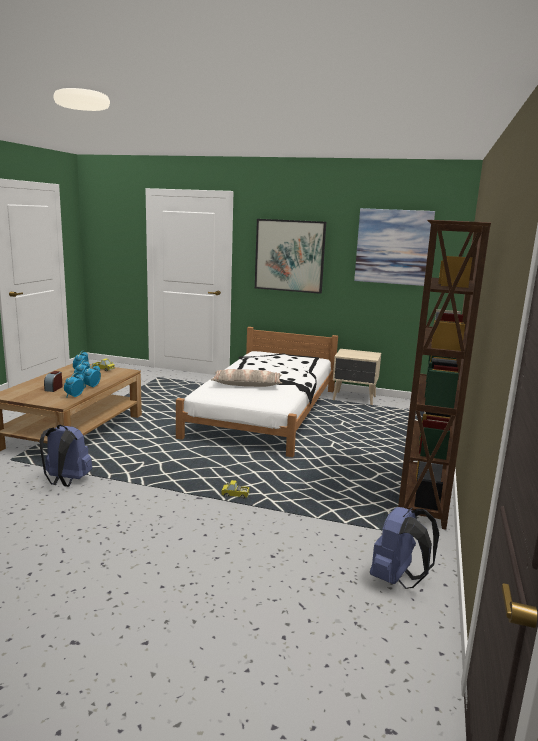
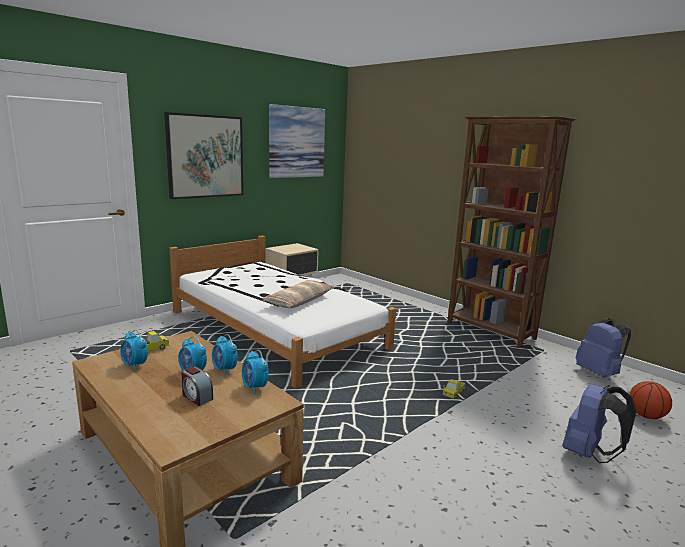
camera: 60 degrees left, 0 degrees up
blue backpack [40,425,92,487] -> blue backpack moved to [563,385,637,463]
none -> basketball [629,381,672,419]

